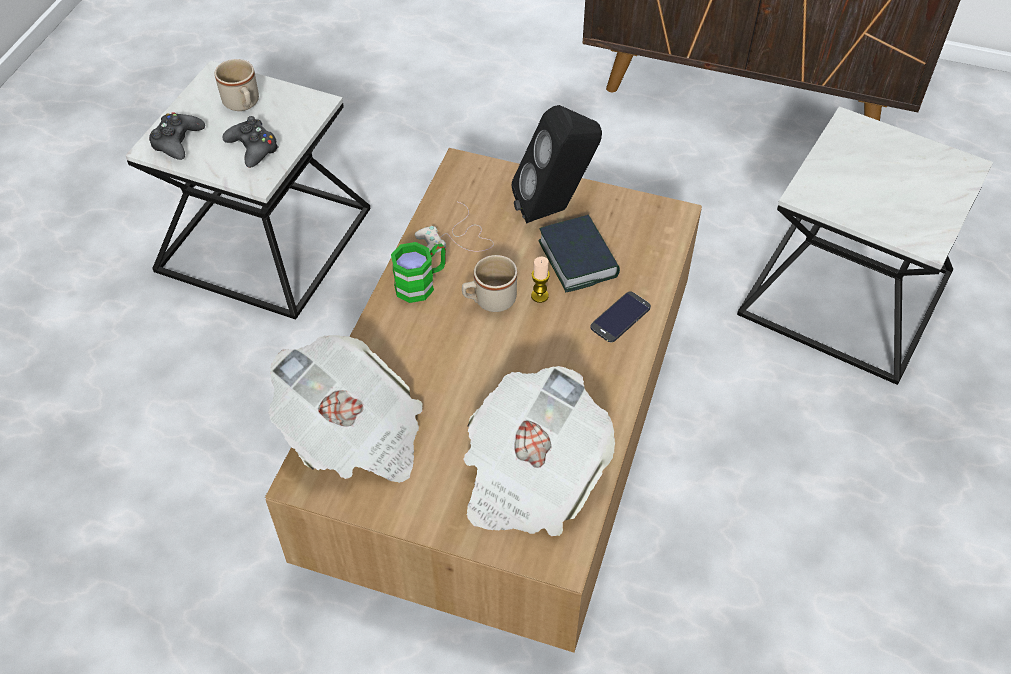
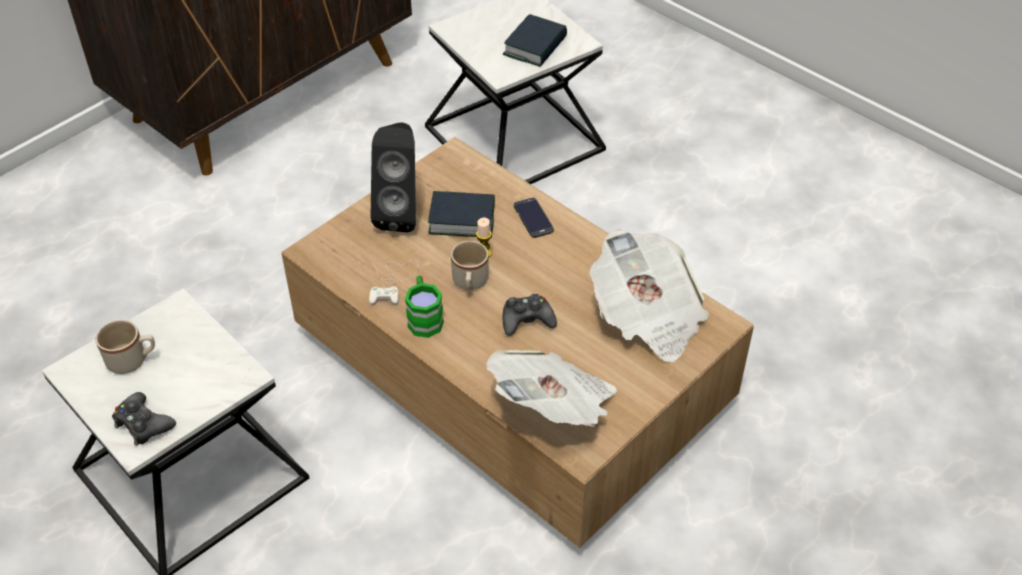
camera: 65 degrees left, 5 degrees down
black game controller [223,116,279,168] -> black game controller moved to [503,294,557,336]
none -> book [503,14,567,67]

